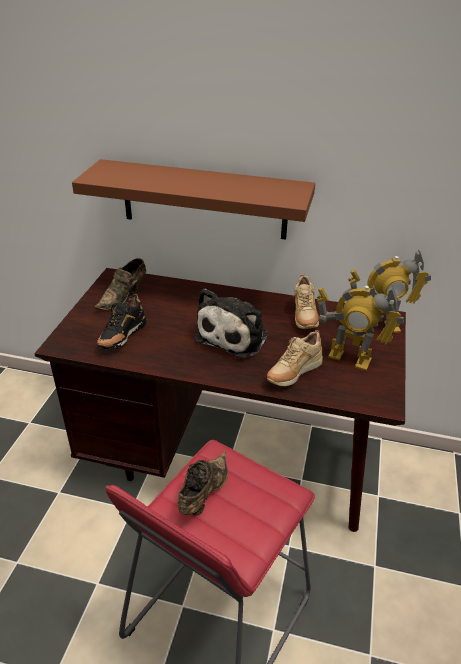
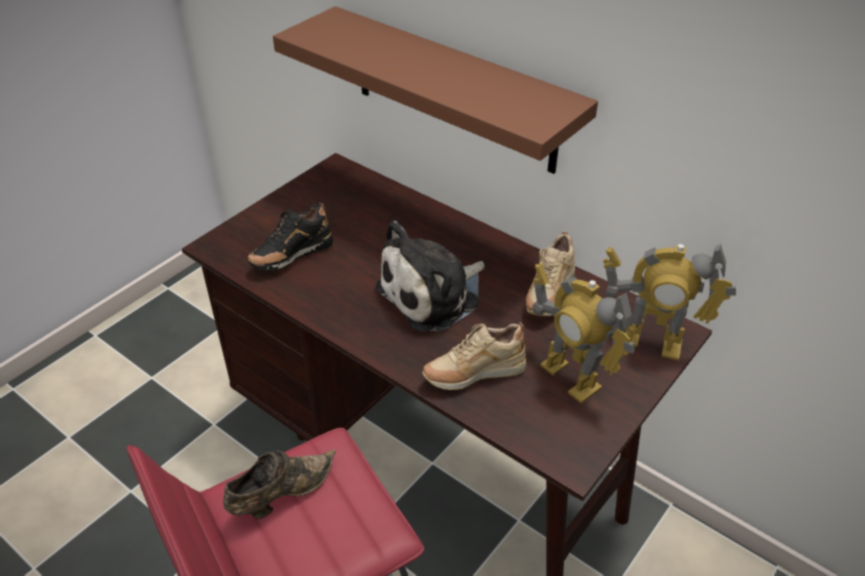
camera: 25 degrees right, 5 degrees up
brown shoe [95,258,146,310] -> none

